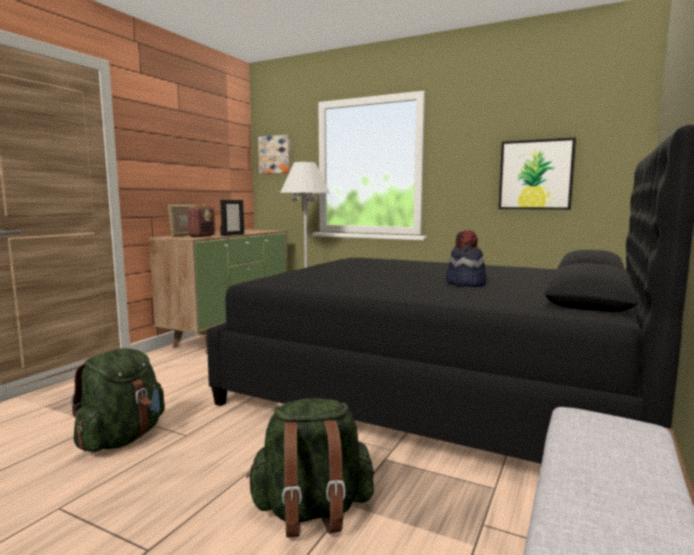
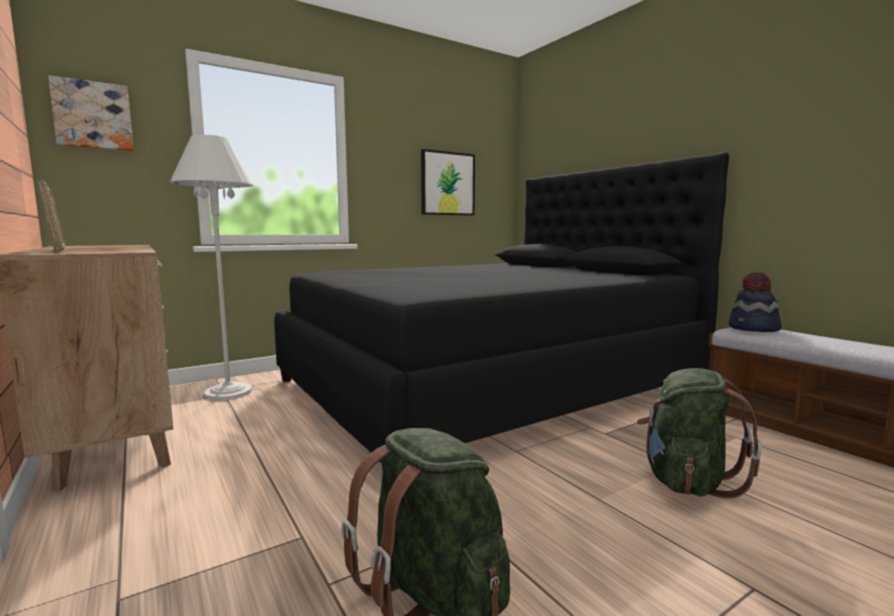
camera: 60 degrees left, 0 degrees up
radio [187,204,215,237] -> none
picture frame [220,200,244,236] -> none
hat [446,230,486,287] -> hat moved to [729,272,782,332]

